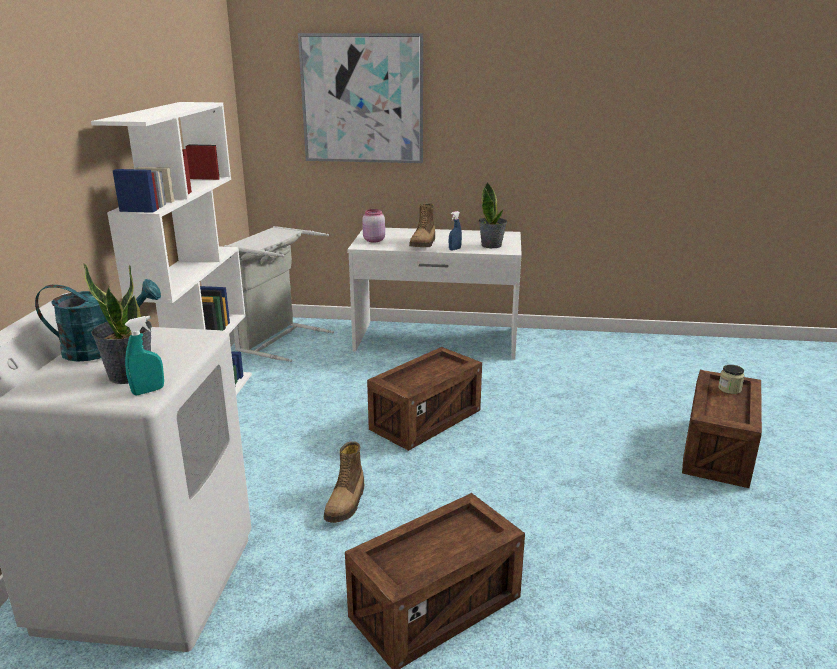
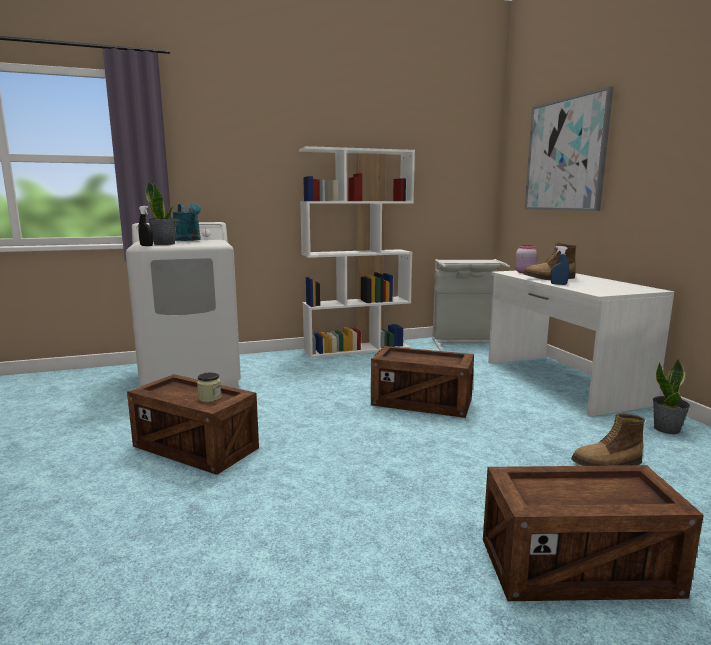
camera: 65 degrees right, 10 degrees down
turquoise spray bottle [125,316,164,395] -> black spray bottle [138,206,153,246]
boot [324,441,364,523] -> boot moved to [571,414,645,466]
potted plant [479,181,507,248] -> potted plant moved to [653,358,690,434]
jar [718,365,745,394] -> jar moved to [197,372,222,402]

